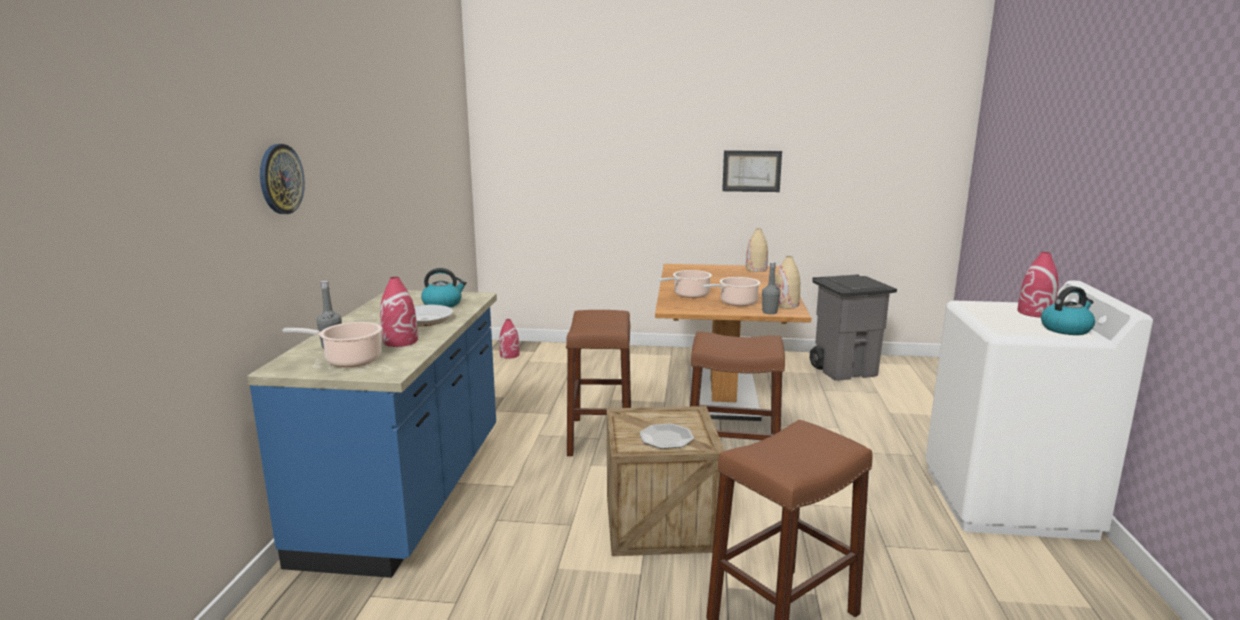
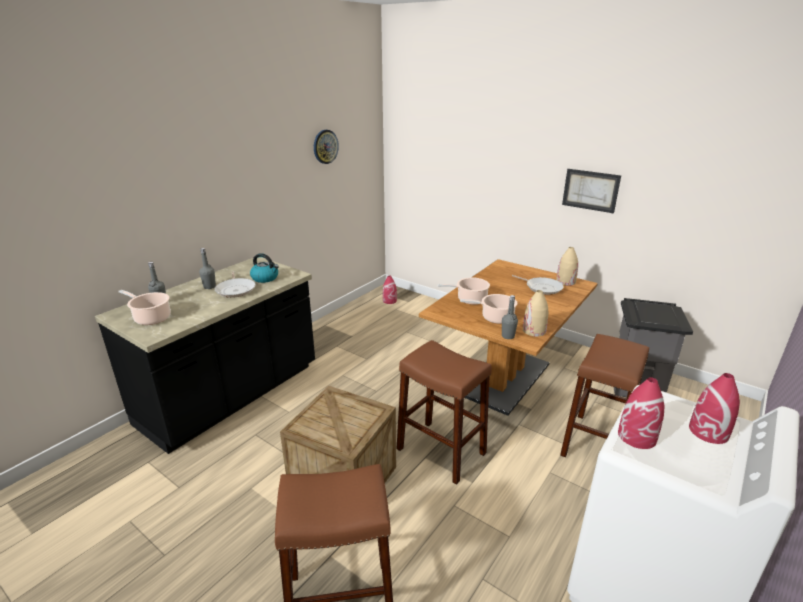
camera: 30 degrees right, 10 degrees up
blue counter [247,290,497,578] -> black counter [95,257,315,454]
wall clock [260,144,305,214] -> wall clock moved to [314,130,339,164]
red vase [380,277,418,347] -> red vase moved to [618,377,665,449]
brown stool [566,310,631,456] -> brown stool moved to [560,334,649,457]
plate [639,423,694,449] -> none
kettle [1041,286,1095,335] -> none
none -> grey bottle [199,248,216,289]
none -> frying pan [512,275,563,295]

